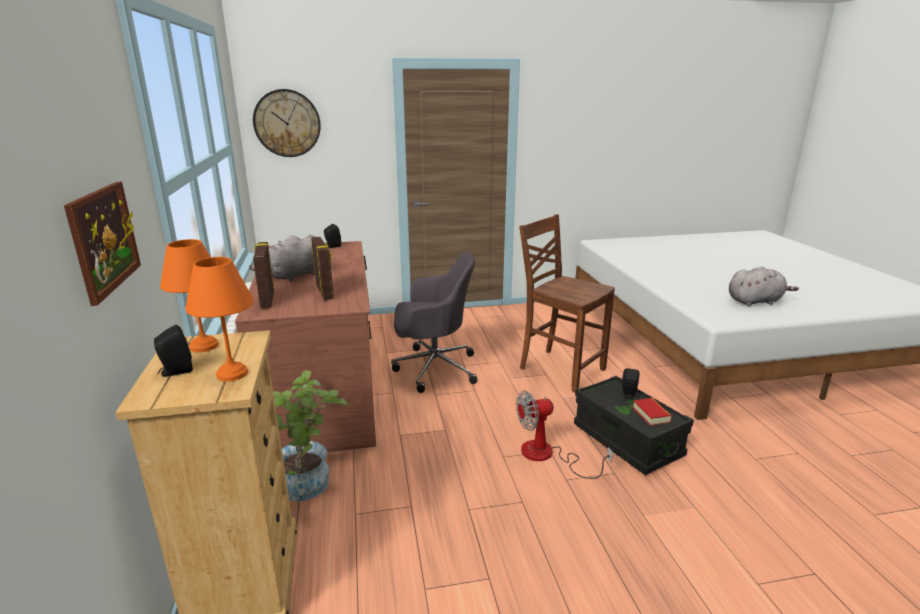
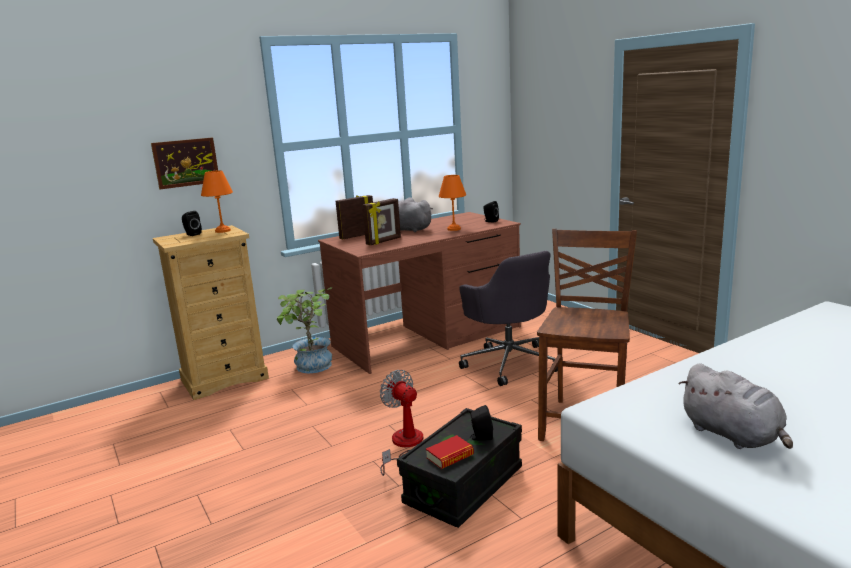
camera: 70 degrees right, 5 degrees down
orange table lamp [185,257,254,382] -> orange table lamp moved to [439,175,466,231]
wall clock [253,89,321,157] -> none

